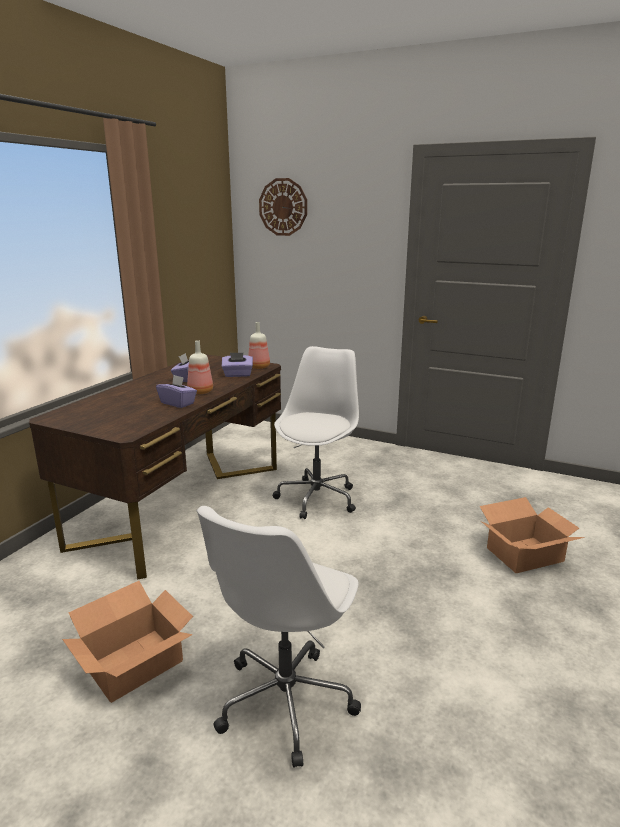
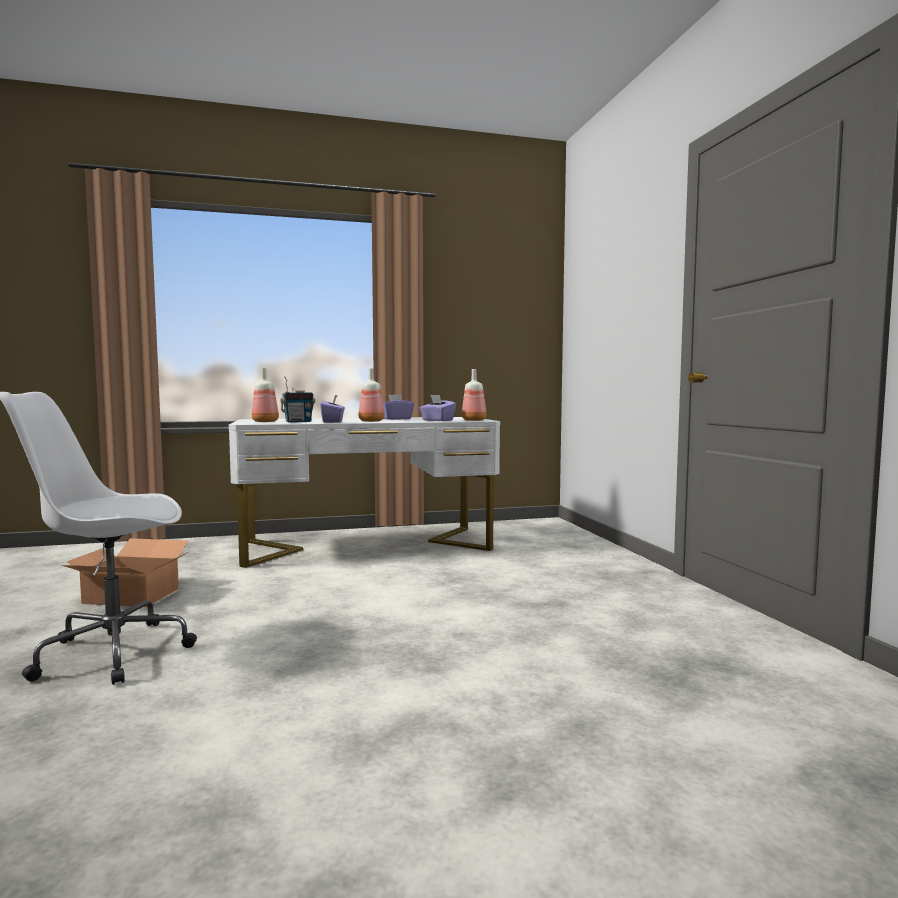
camera: 50 degrees right, 15 degrees down
brown desk [29,354,281,580] -> white desk [229,417,500,568]
wall clock [259,178,307,236] -> none
white office chair [273,346,359,519] -> none
cardboard box [480,497,586,573] -> none
none -> bottle [252,368,279,422]
none -> radio [281,376,315,423]

